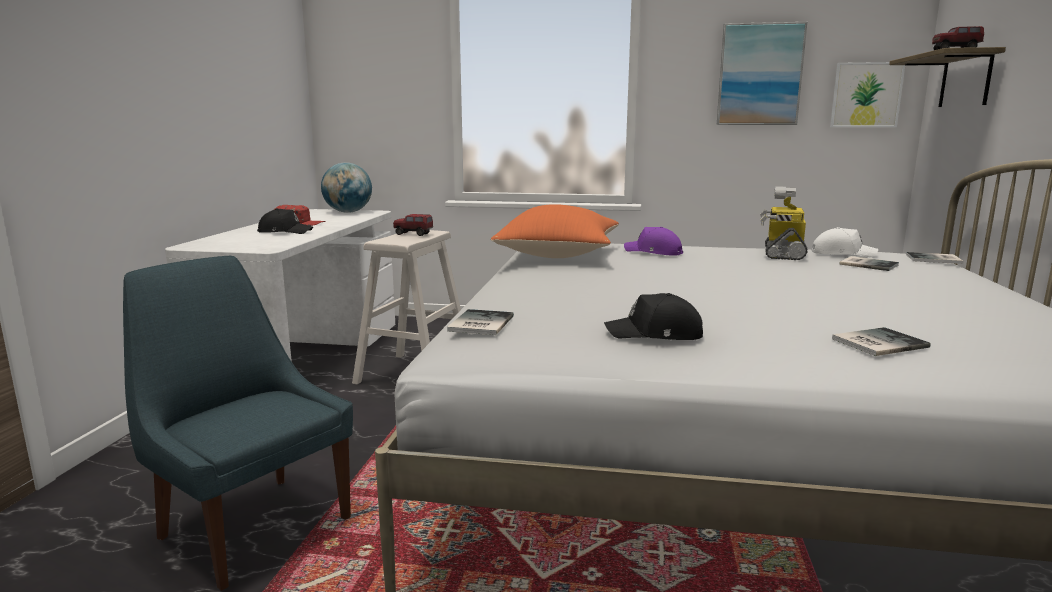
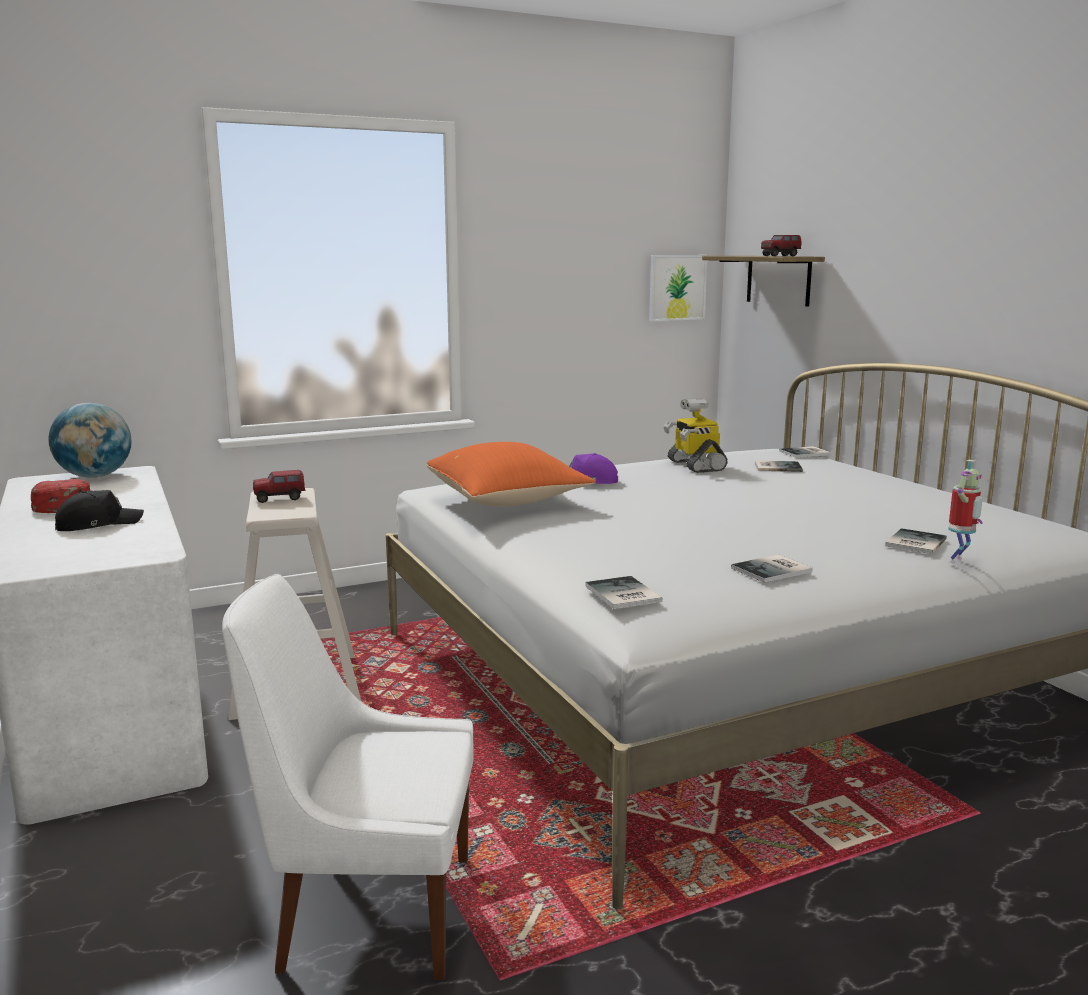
camera: 35 degrees left, 0 degrees up
blue chair [123,256,353,591] -> white chair [222,574,474,980]
black cap [604,293,703,340] -> book [731,555,813,583]
picture [717,22,807,125] -> none
white cap [812,227,878,257] -> none
none -> toy robot [948,460,983,563]

